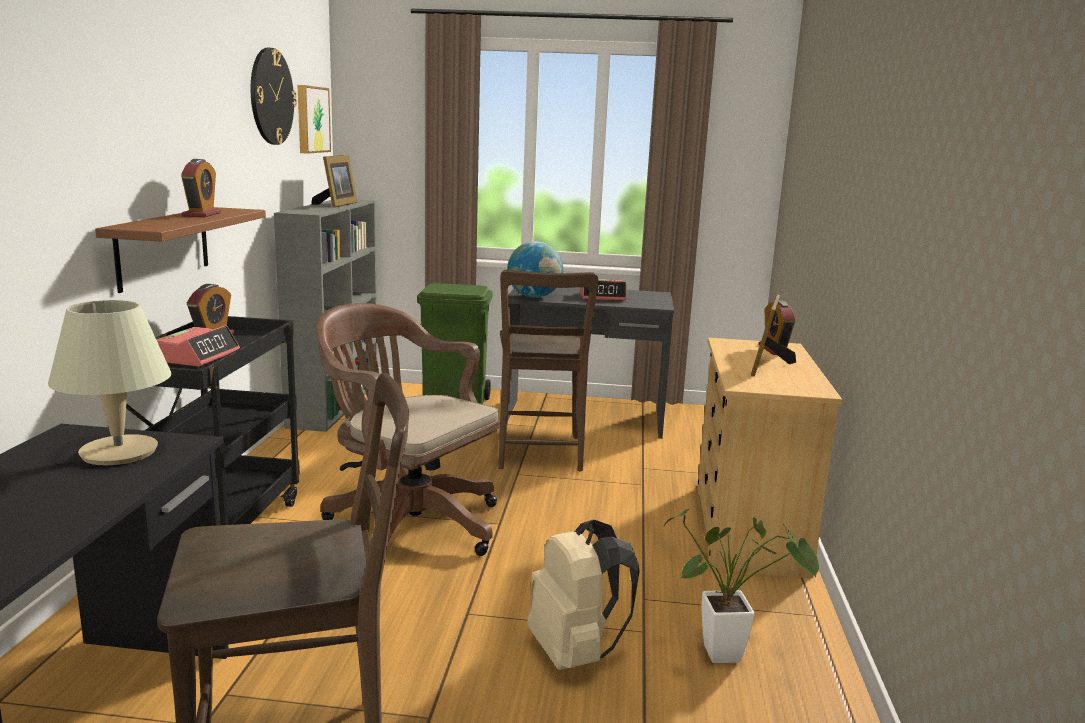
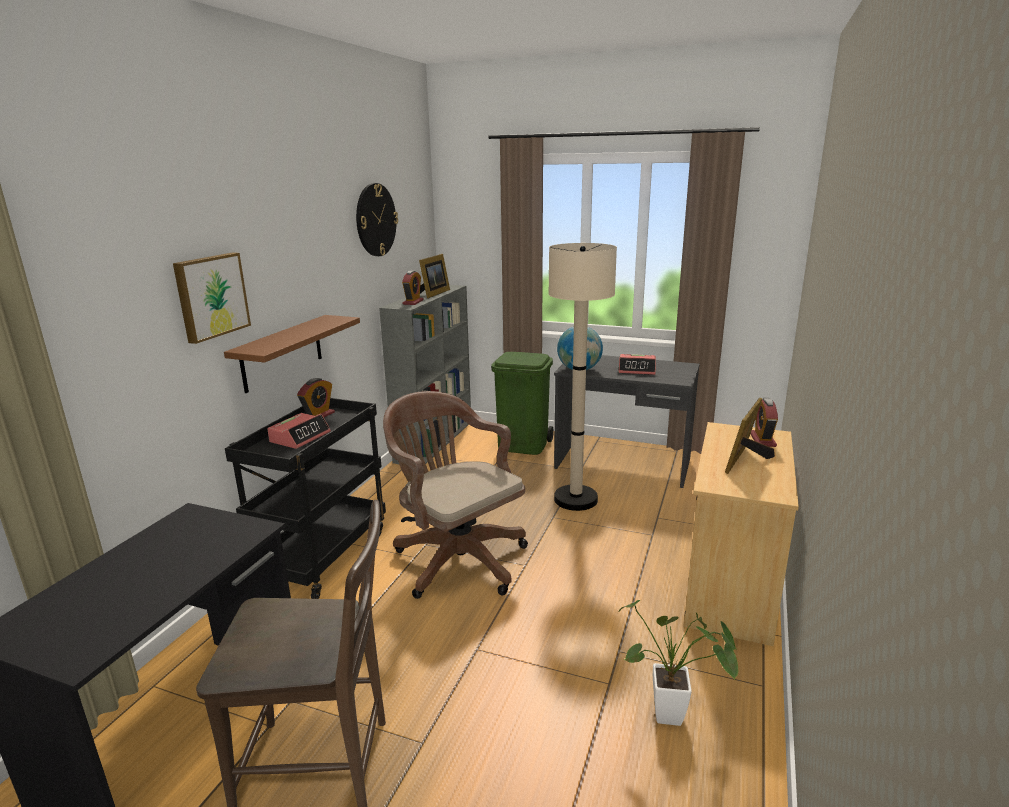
camera: 15 degrees right, 5 degrees up
beige table lamp [48,300,171,465] -> none
alarm clock [181,159,221,217] -> alarm clock moved to [402,271,424,305]
picture [298,85,331,154] -> picture moved to [173,252,251,344]
brown chair [498,269,598,471] -> beige floor lamp [548,243,617,511]
beige backpack [527,520,640,670] -> none

